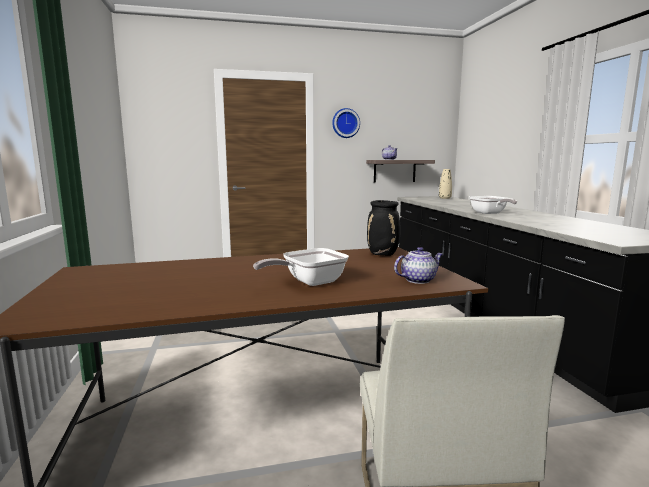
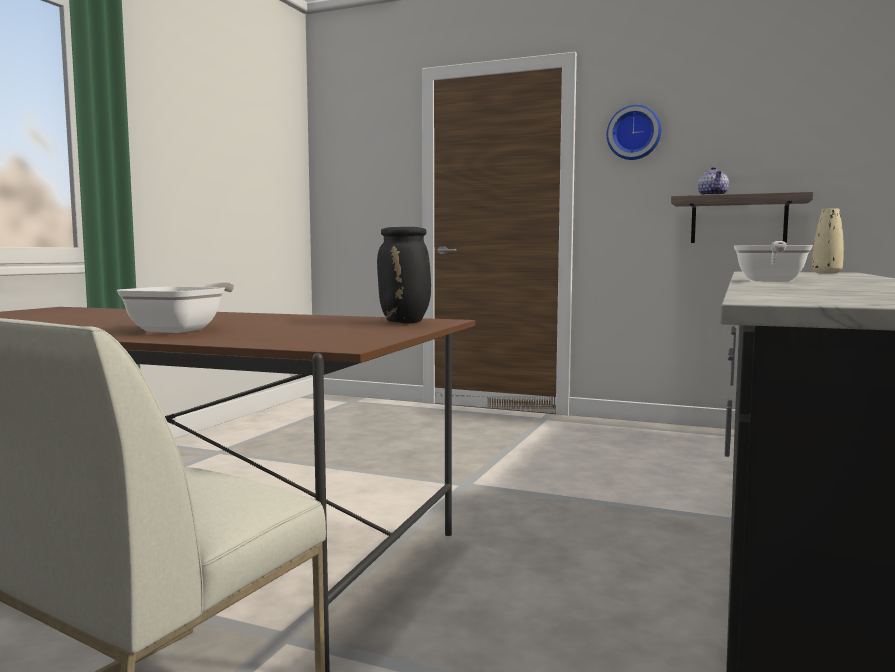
camera: 35 degrees right, 5 degrees down
frying pan [253,248,349,286] -> frying pan turned 105 degrees clockwise [117,282,234,333]
teapot [394,247,442,284] -> none

